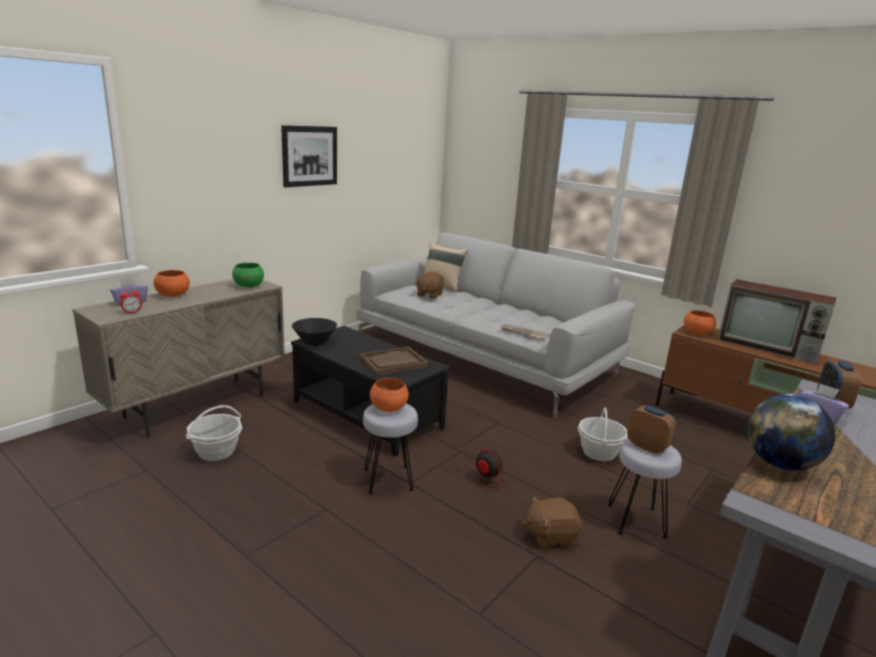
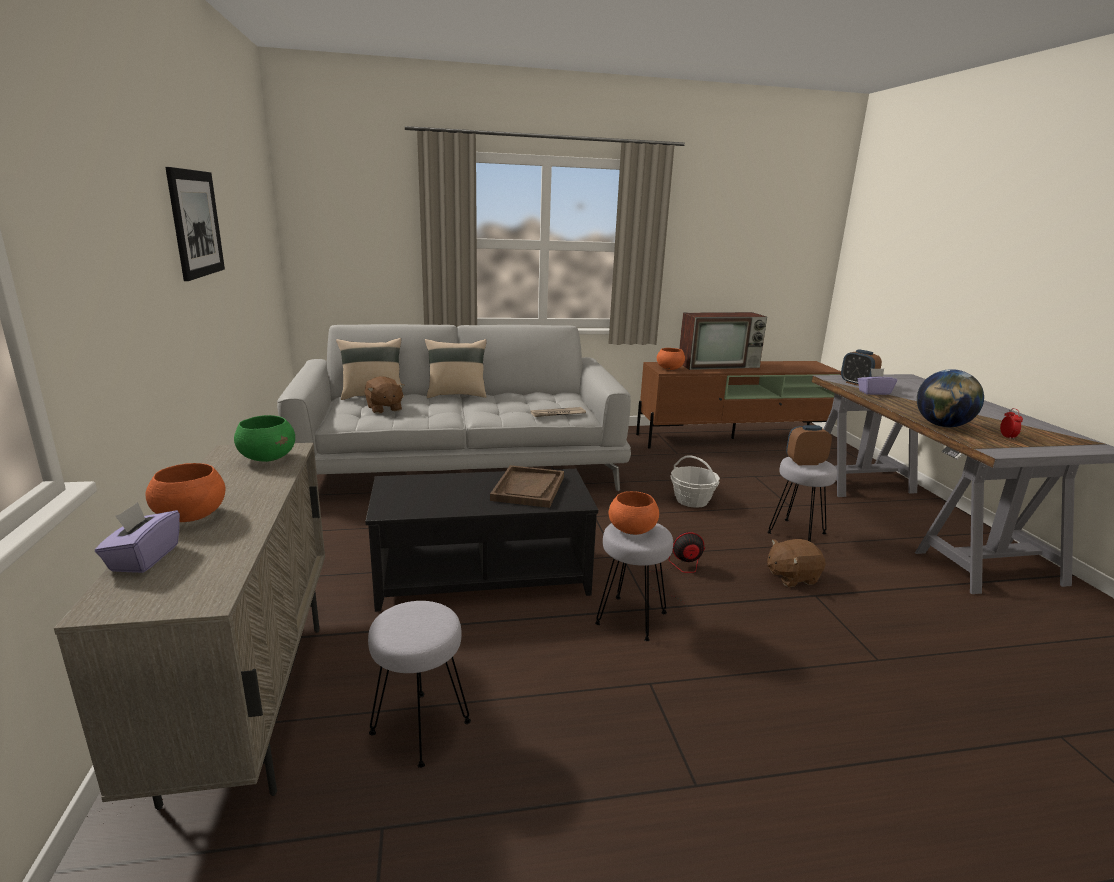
camera: 50 degrees left, 0 degrees up
alarm clock [120,288,142,314] -> alarm clock moved to [1000,408,1023,440]
basket [186,405,242,461] -> grey stool [368,601,471,768]
black bowl [292,318,337,346] -> none
brown plush toy [522,496,581,548] -> brown plush toy turned 45 degrees clockwise [767,539,825,587]
none -> beige pillow [425,339,487,398]

